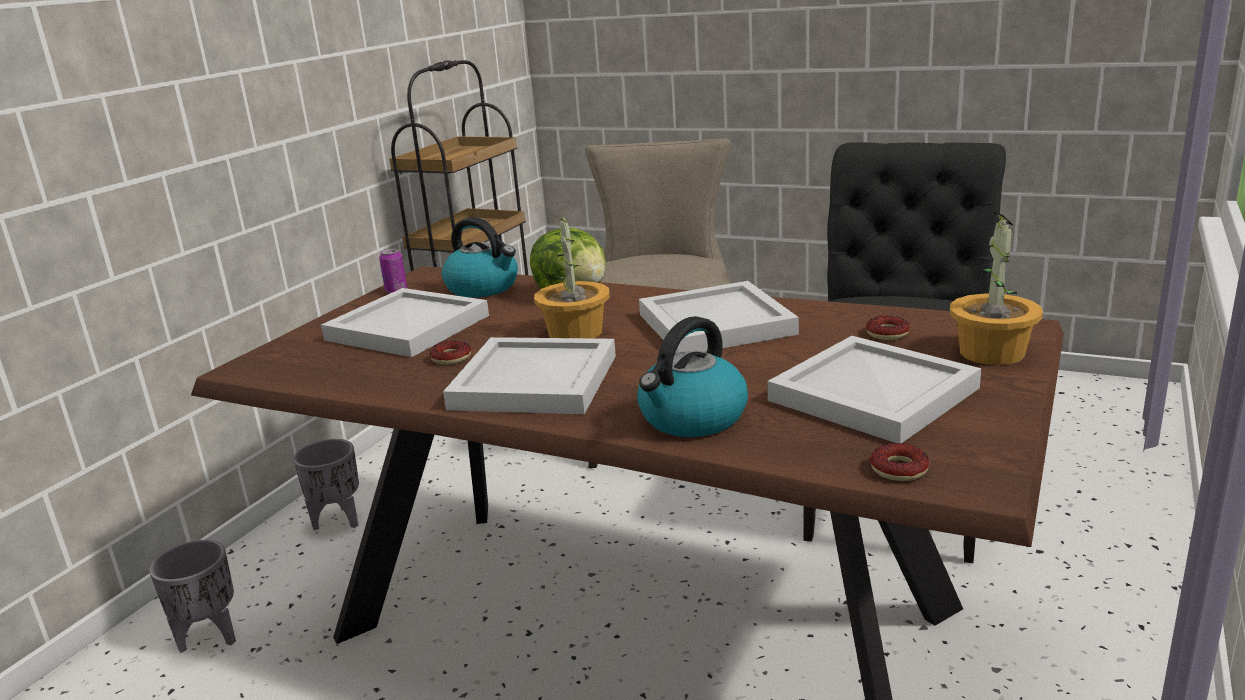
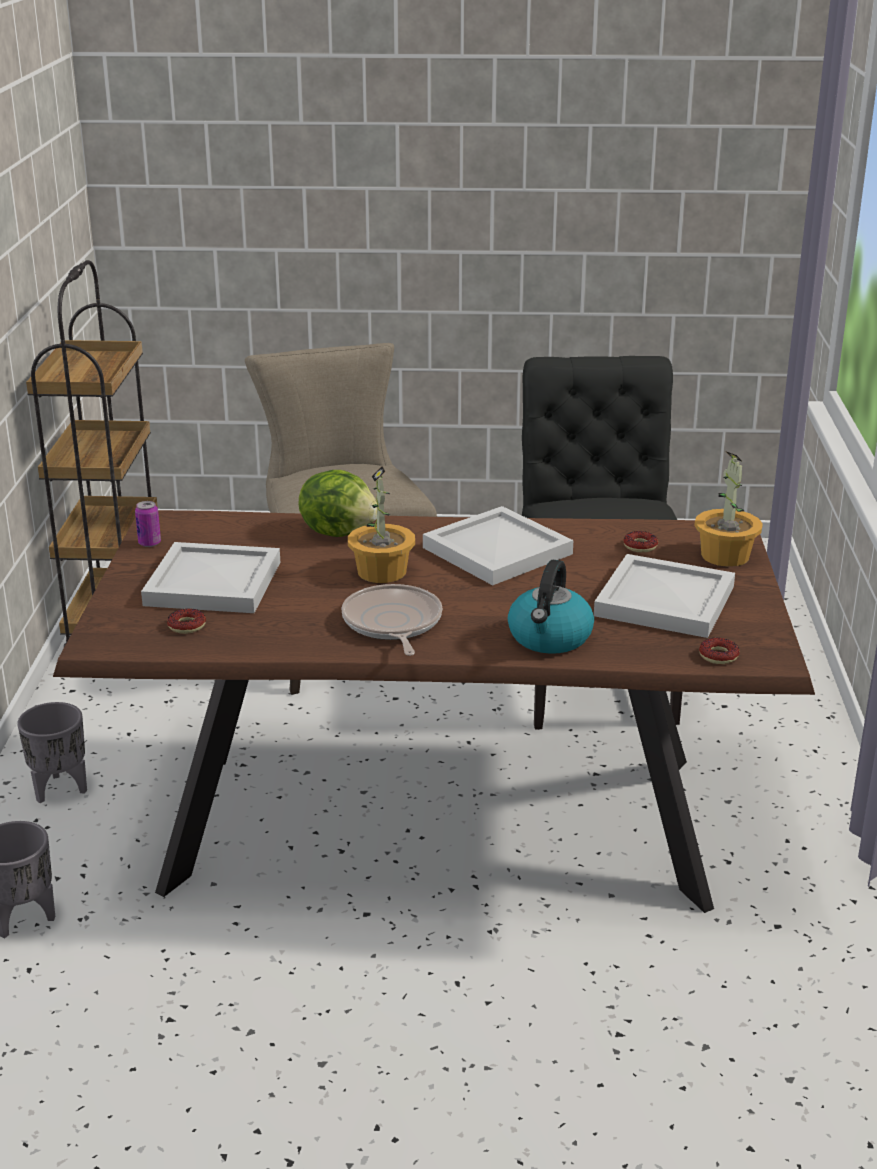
camera: 25 degrees left, 5 degrees up
donut [429,340,471,365] -> donut moved to [167,608,206,634]
kettle [441,217,518,298] -> none
white tray [443,337,616,414] -> frying pan [342,584,442,656]

